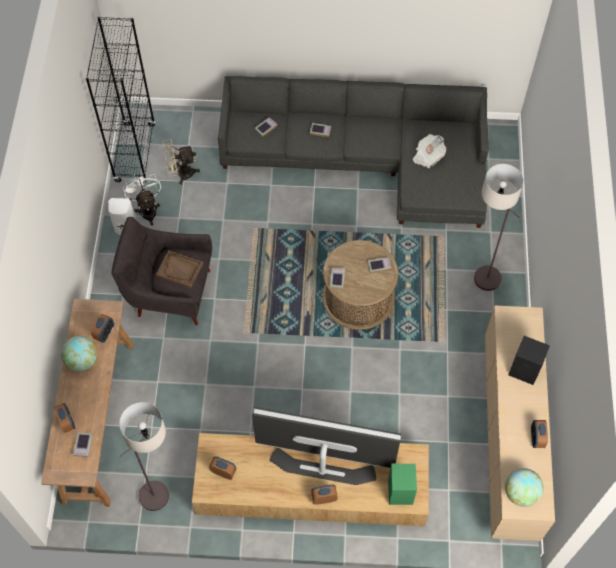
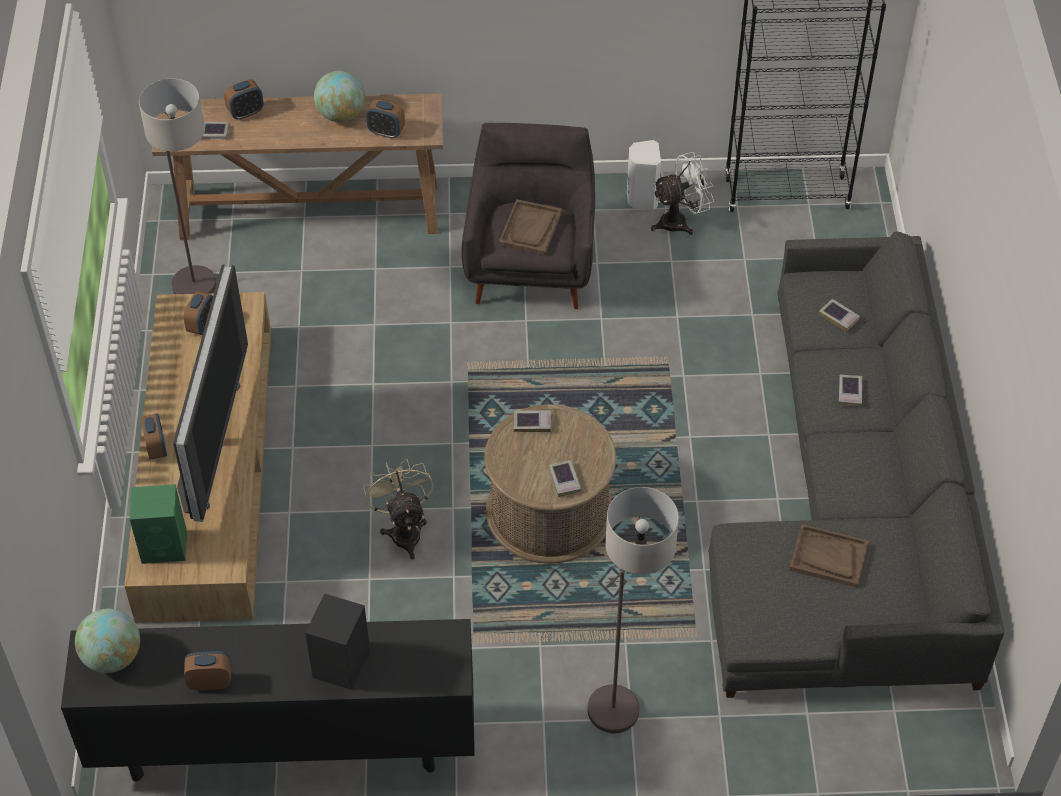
camera: 85 degrees right, 10 degrees down
beige fan [163,139,200,185] -> beige fan moved to [363,458,433,560]
newspaper [413,134,446,168] -> brown tray [789,524,869,588]
beige cabinet [485,305,555,541] -> black cabinet [61,619,475,782]

